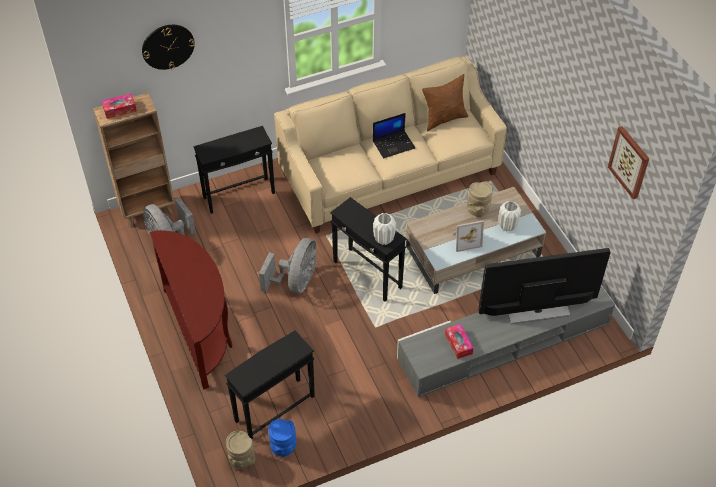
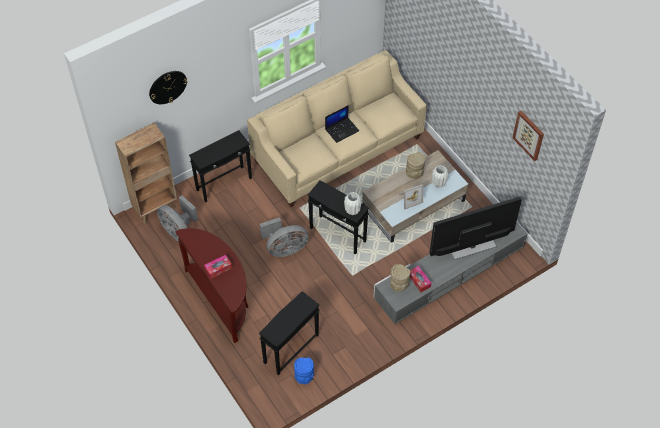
camera: 10 degrees left, 5 degrees up
tissue box [102,93,137,119] -> tissue box moved to [204,255,232,278]
beige vase [226,430,255,469] -> beige vase moved to [390,264,410,292]
grey fan [259,238,317,293] -> grey fan turned 60 degrees clockwise [260,217,309,257]
brown pillow [422,74,468,131] -> none

